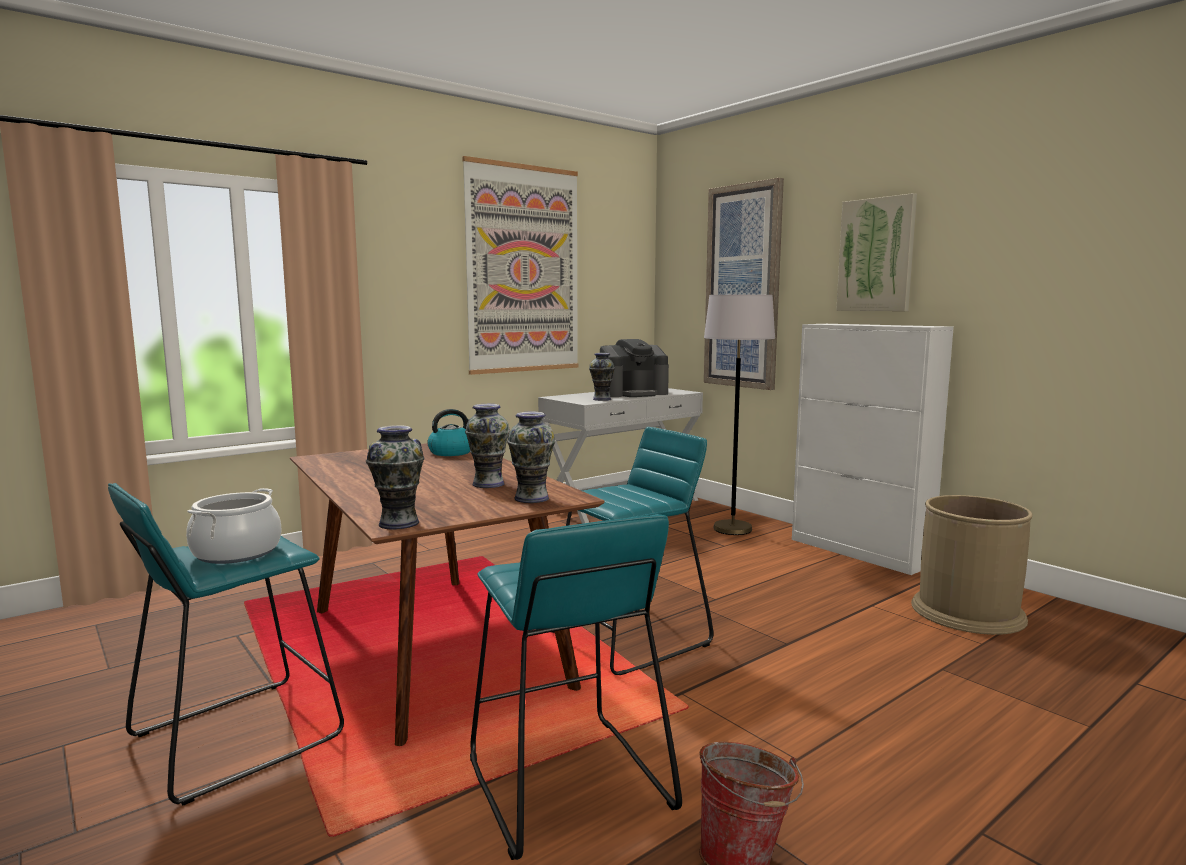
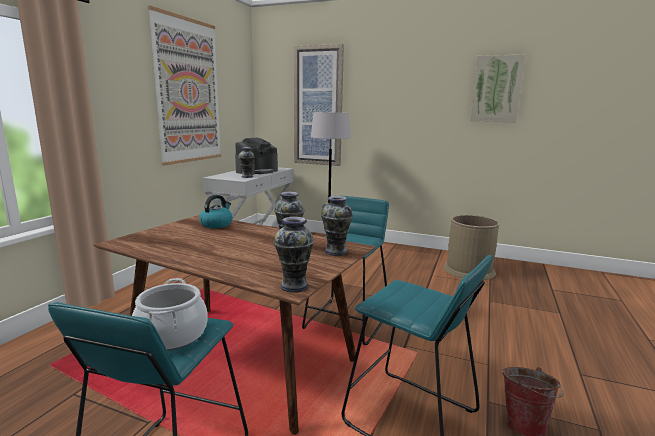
camera: 30 degrees left, 5 degrees up
white cabinet [792,324,954,575] -> none
picture [836,193,917,311] -> picture moved to [470,55,525,122]

